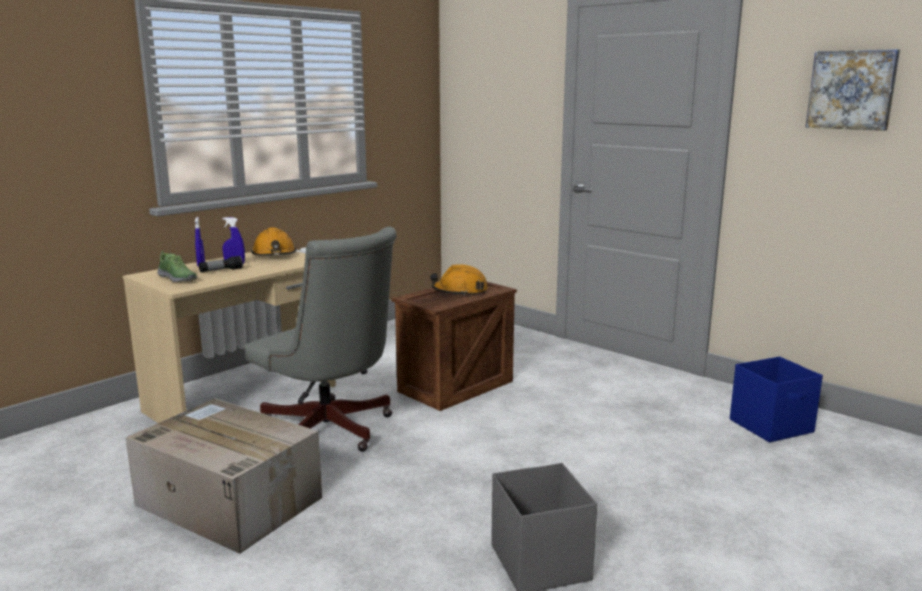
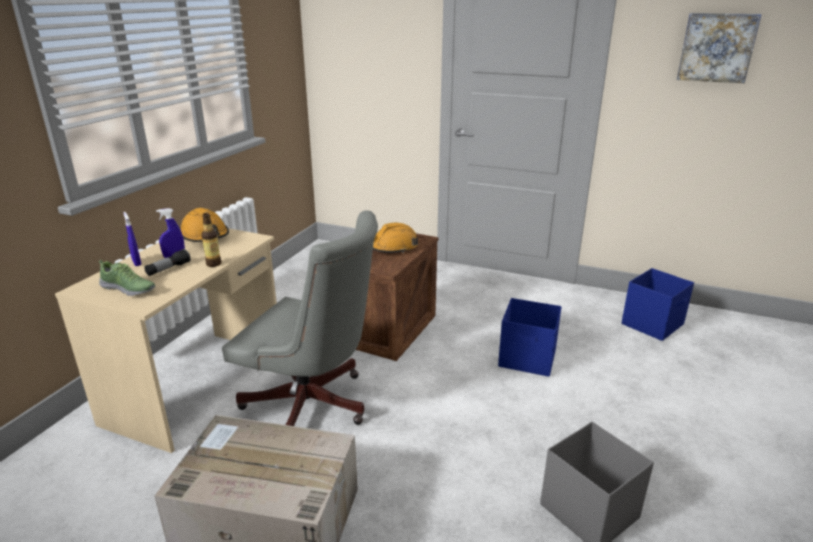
camera: 20 degrees left, 10 degrees up
none -> bottle [201,213,221,267]
none -> blue storage box [498,298,562,377]

